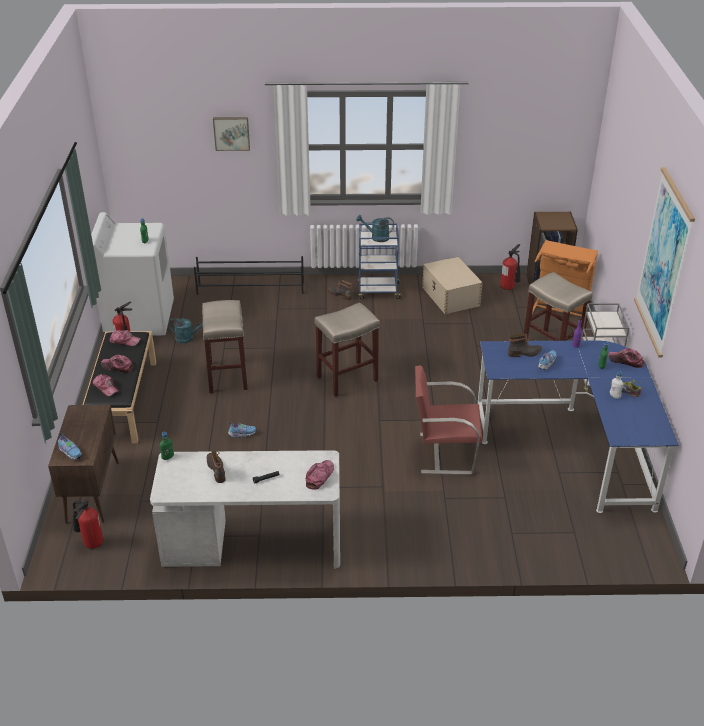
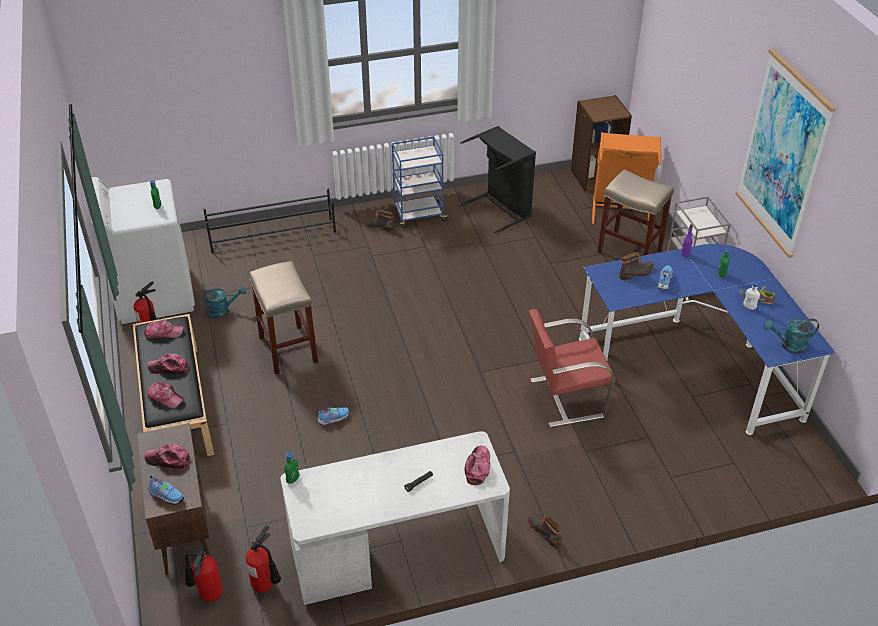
camera: 15 degrees left, 5 degrees up
boot [207,451,226,483] -> boot moved to [528,513,561,548]
picture [213,117,250,151] -> none
beige stool [314,302,380,397] -> none
turquoise watering can [356,215,394,242] -> turquoise watering can moved to [764,318,819,354]
beige storage box [422,257,483,314] -> black laundry basket [459,126,536,233]
fire extinguisher [500,244,521,290] -> fire extinguisher moved to [246,526,281,592]
cap [609,348,644,368] -> cap moved to [144,444,190,469]

